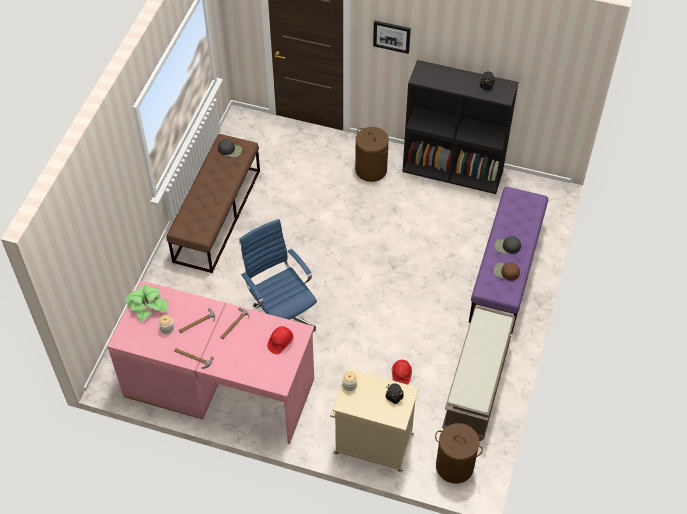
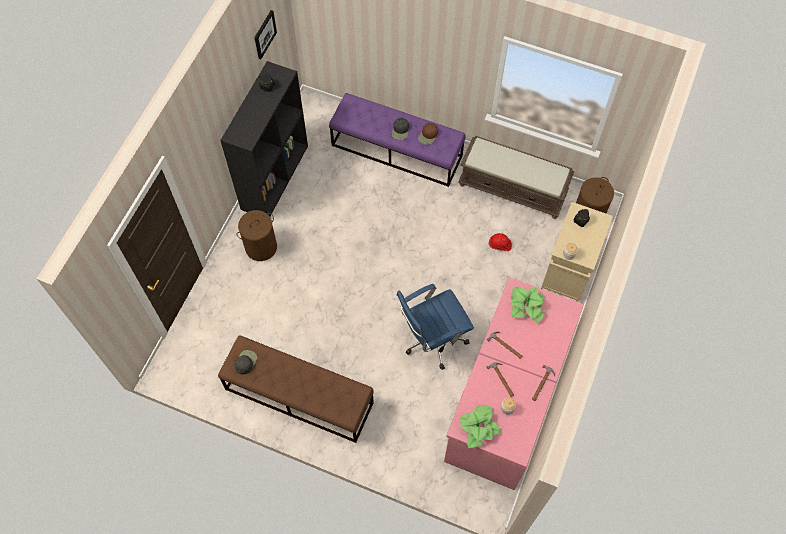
camera: 85 degrees left, 10 degrees up
red hard hat [267,326,294,354] -> potted plant [510,287,545,324]
picture [373,21,411,54] -> picture moved to [254,10,277,59]

